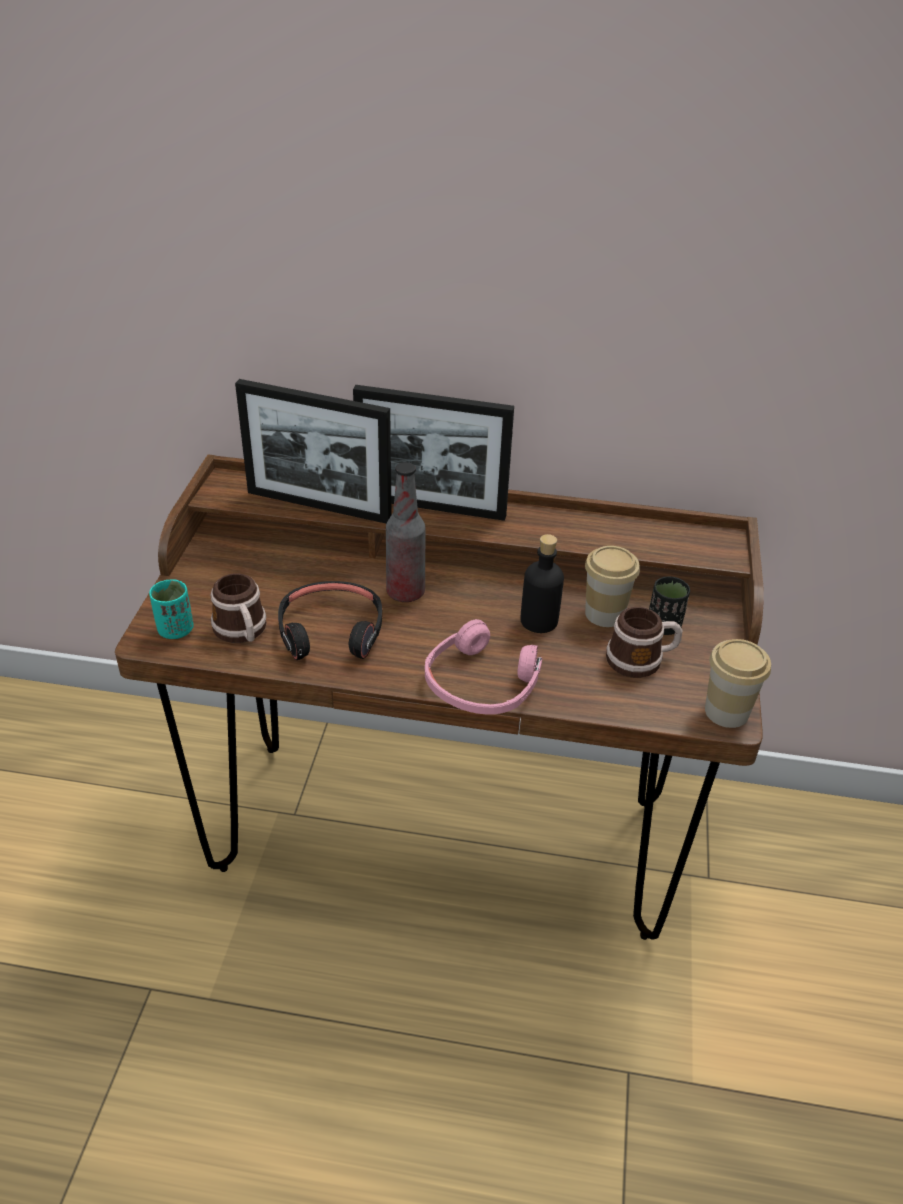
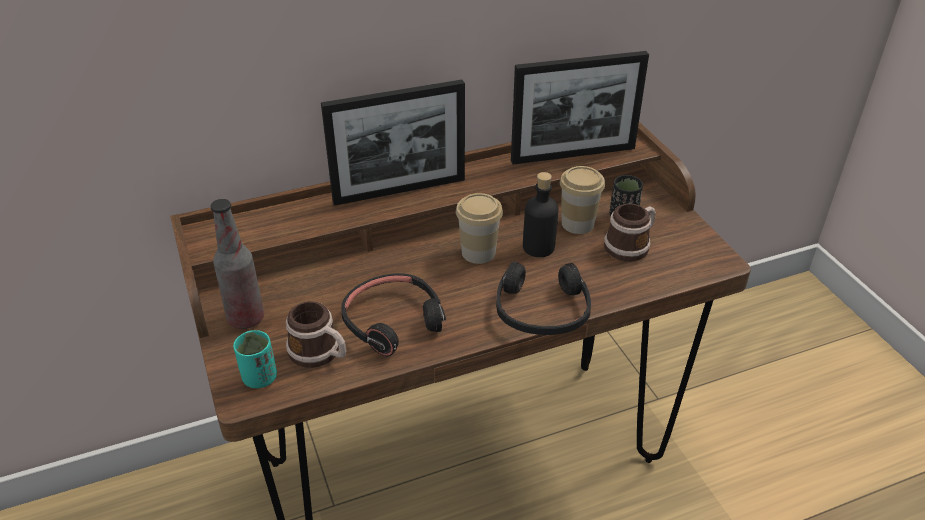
camera: 30 degrees left, 0 degrees up
picture frame [235,379,392,524] -> picture frame moved to [511,51,649,165]
bottle [386,462,425,602] -> bottle moved to [210,199,264,329]
pink headphones [425,619,543,714] -> black headphones [496,261,591,335]
cup [705,639,771,728] -> cup moved to [456,193,503,264]

